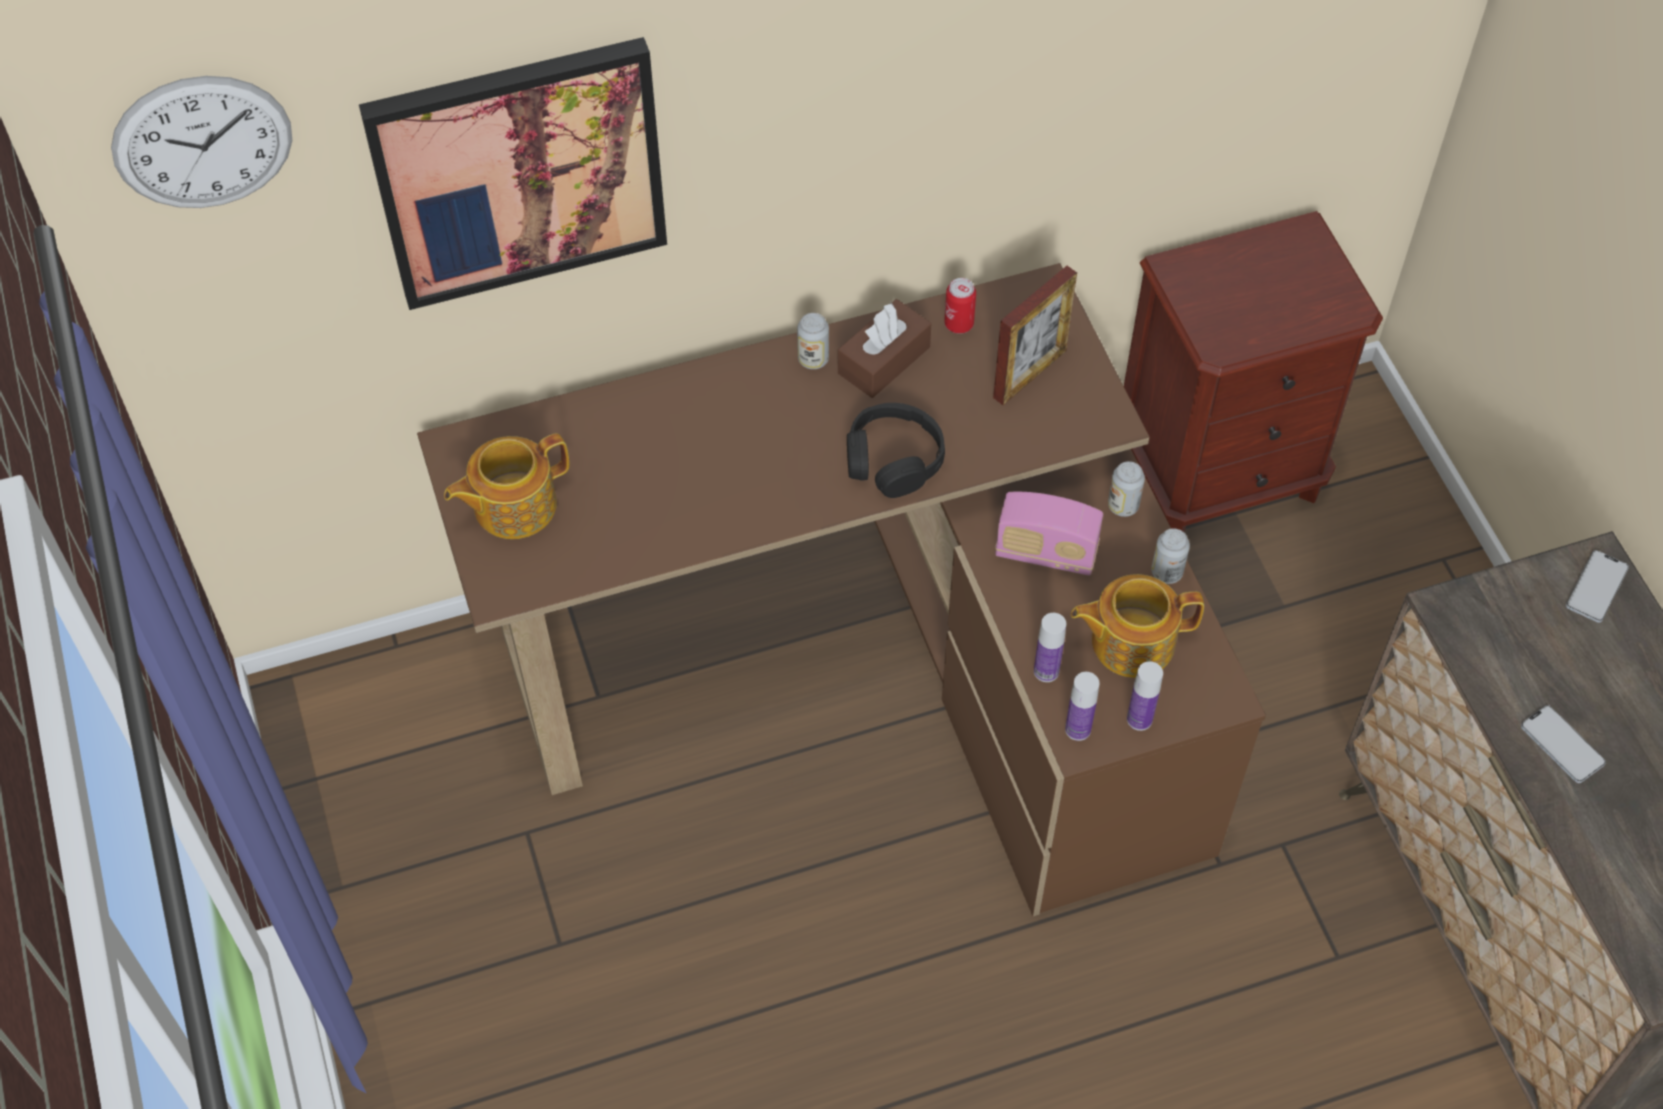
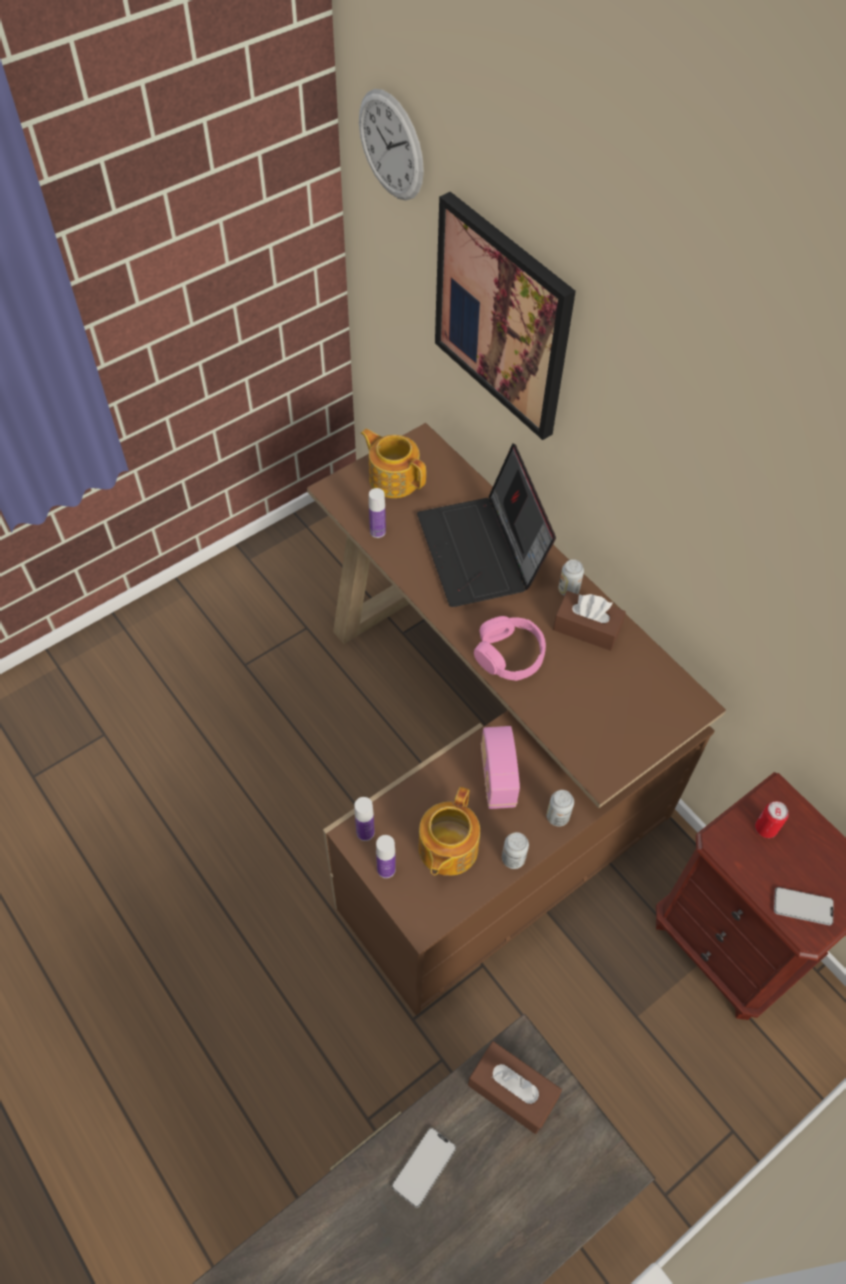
camera: 70 degrees right, 0 degrees up
black headphones [847,403,945,498] -> pink headphones [474,616,546,681]
can [944,278,976,334] -> can moved to [755,801,788,838]
picture frame [993,266,1077,405] -> none
bottle [1034,613,1066,682] -> bottle moved to [369,488,386,538]
teapot [1071,574,1204,678] -> teapot turned 135 degrees counterclockwise [419,787,480,876]
phone [1566,550,1629,623] -> phone moved to [774,887,833,925]
none -> laptop [417,443,556,607]
none -> brown tissue box [468,1041,562,1134]

